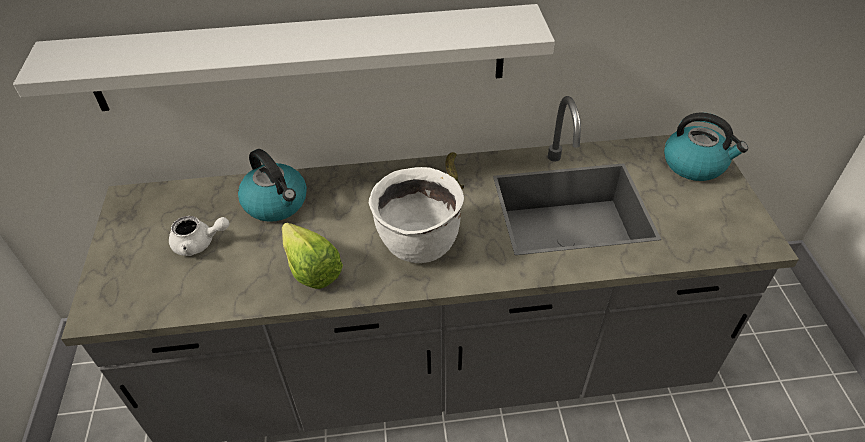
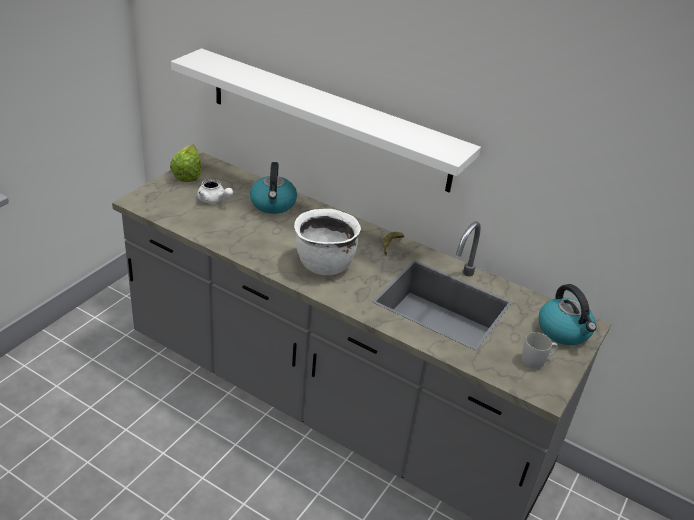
camera: 35 degrees right, 10 degrees down
lettuce [282,223,343,289] -> lettuce moved to [170,145,202,182]
none -> white mug [522,332,558,369]

